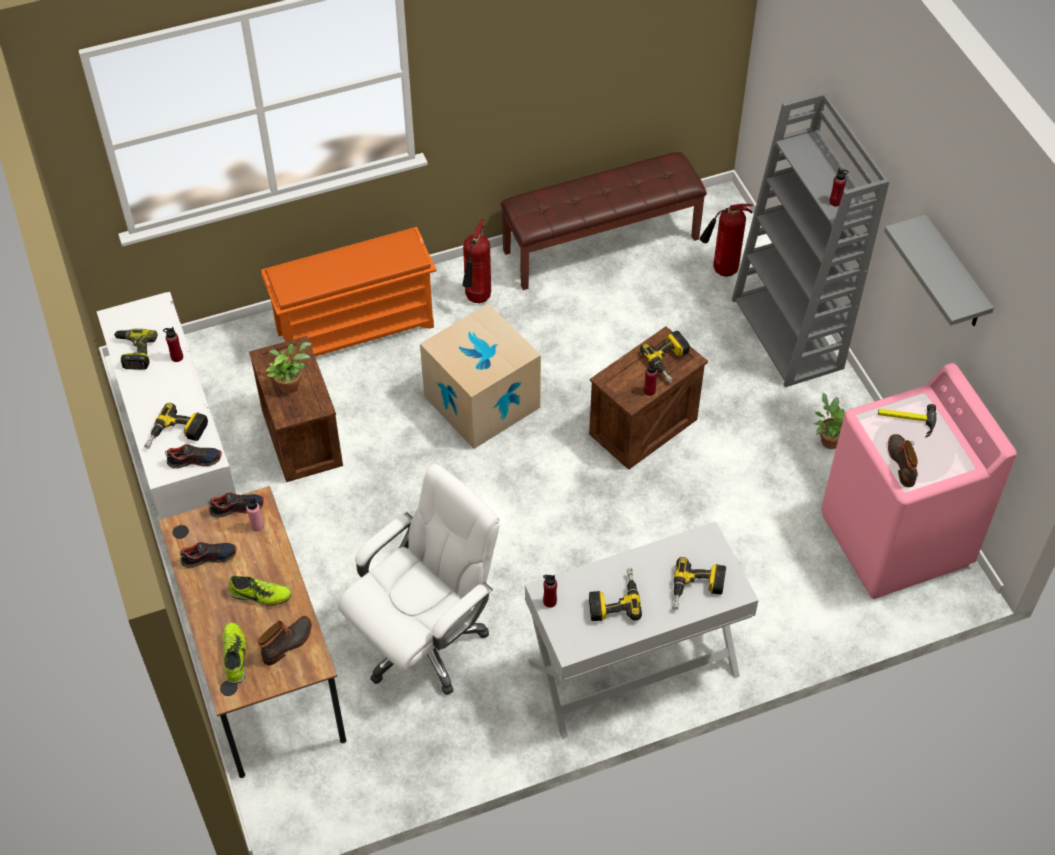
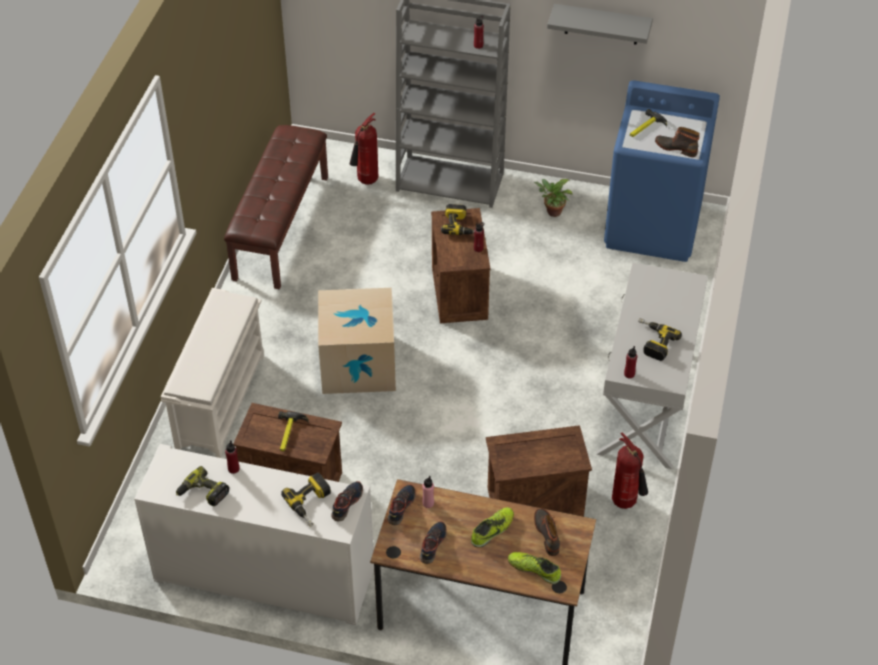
camera: 55 degrees left, 5 degrees down
orange shoe rack [261,227,436,357] -> white shoe rack [161,288,264,458]
potted plant [266,342,312,393] -> hammer [278,411,309,452]
white office chair [338,464,500,695] -> crate [486,425,592,517]
fire extinguisher [462,219,491,303] -> fire extinguisher moved to [612,432,648,509]
power drill [673,557,726,610] -> none
pink washing machine [821,363,1017,599] -> blue washing machine [604,80,720,262]

